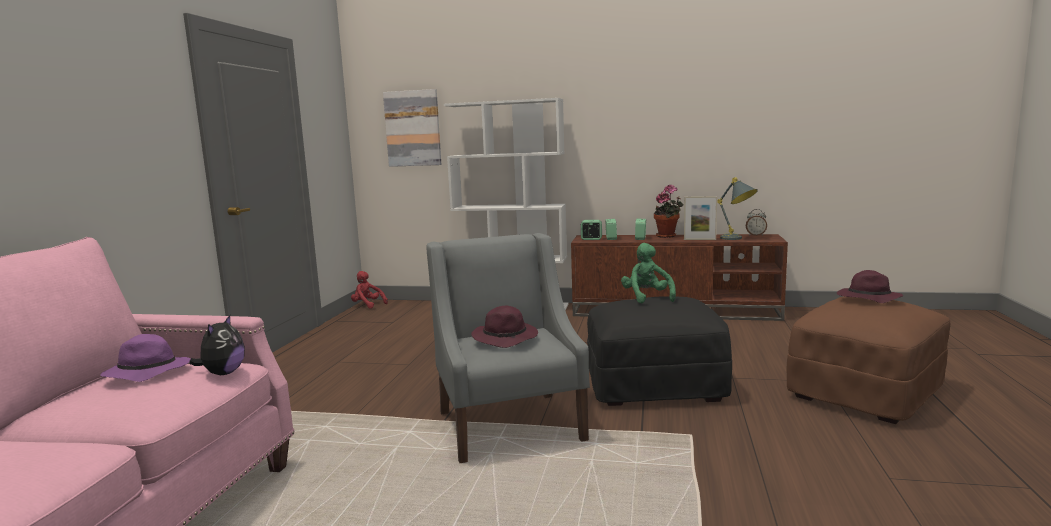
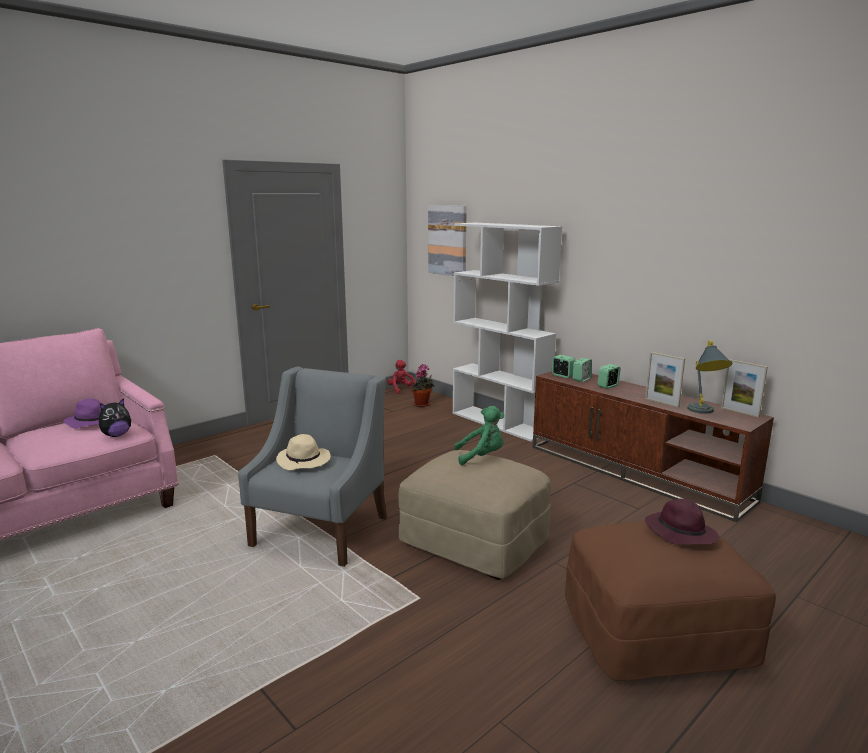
camera: 35 degrees right, 5 degrees up
purple hat [471,306,538,348] -> beige hat [276,434,331,470]
black ottoman [587,296,732,406] -> beige ottoman [398,450,551,580]
green plush toy [621,243,676,304] -> green plush toy turned 60 degrees clockwise [454,406,504,465]
potted plant [654,184,683,238] -> potted plant moved to [411,364,434,407]
alarm clock [746,209,767,236] -> picture frame [721,359,768,418]

